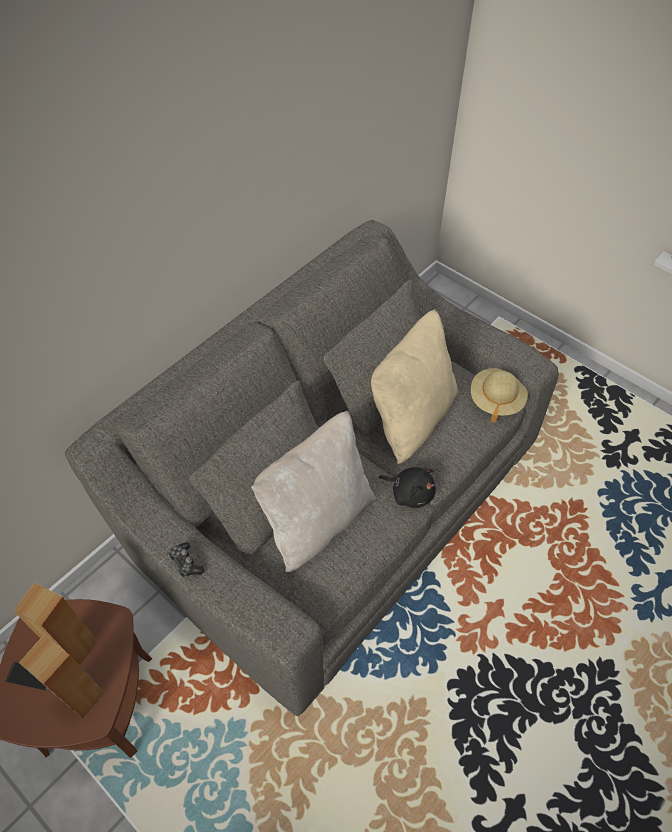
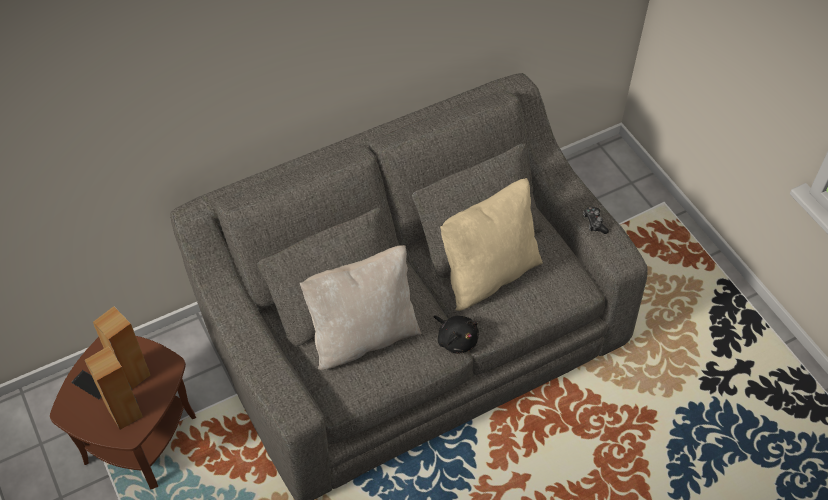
camera: 20 degrees right, 0 degrees up
game controller [168,542,205,577] -> game controller moved to [583,206,609,234]
beige hat [471,368,528,423] -> none

